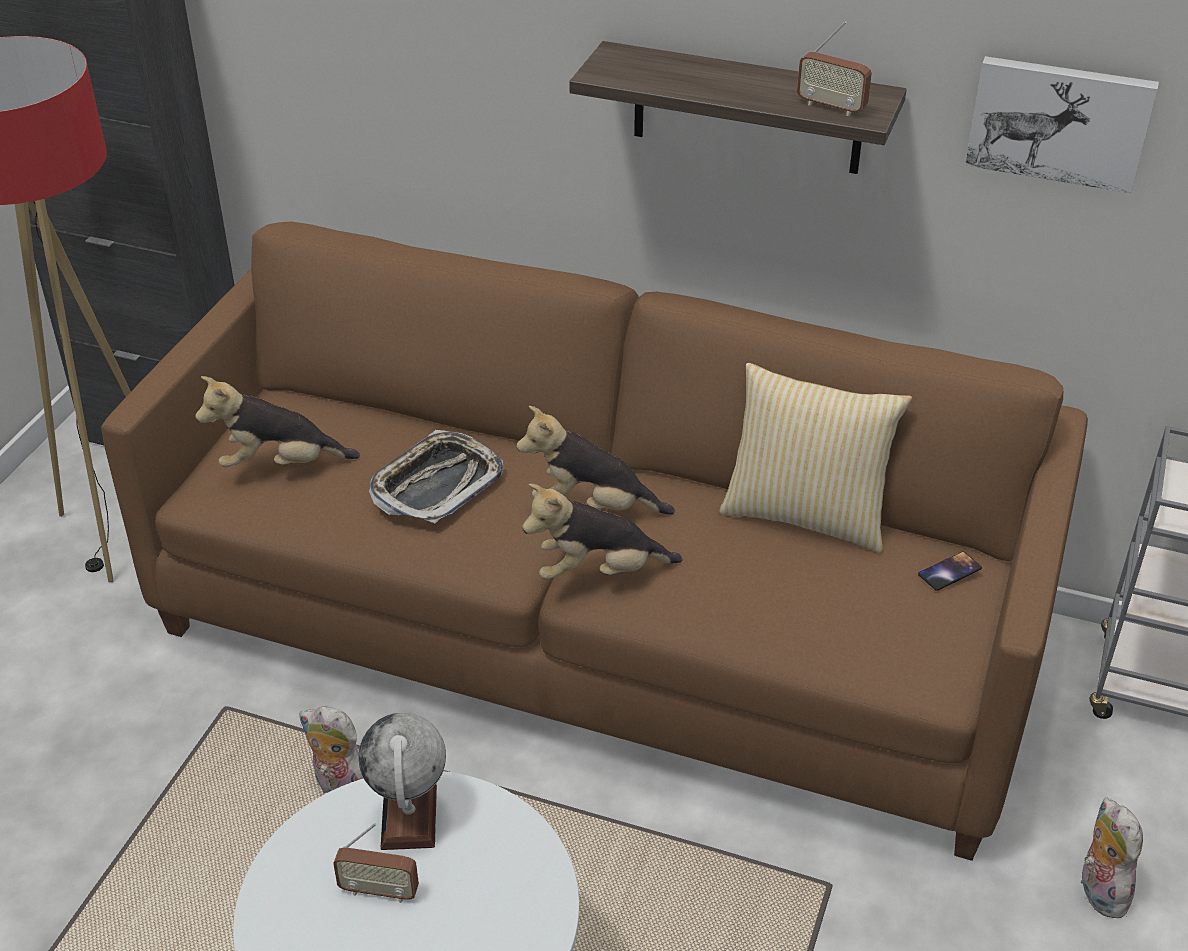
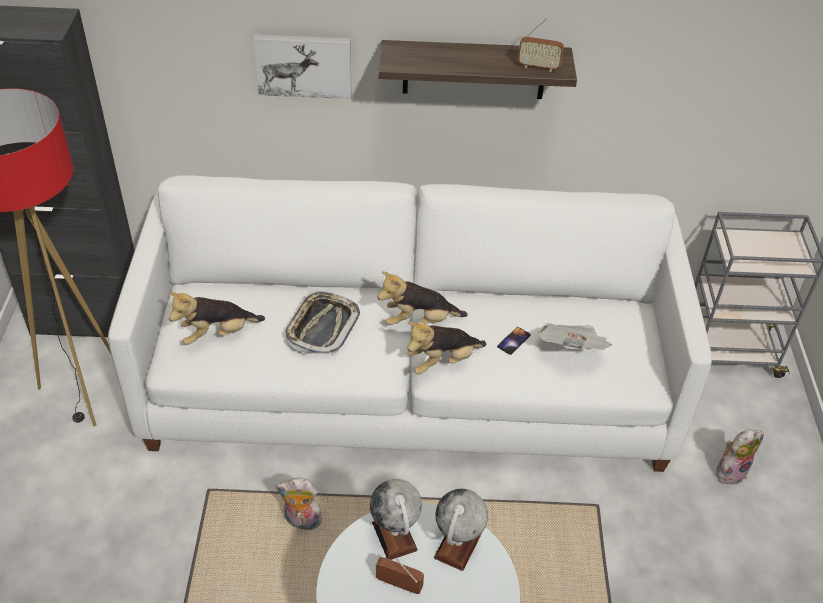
camera: 20 degrees left, 5 degrees up
brown sofa [101,222,1088,861] -> white sofa [108,176,712,472]
radio [333,823,419,903] -> radio turned 150 degrees counterclockwise [376,557,424,594]
pillow [720,363,912,553] -> none
phone [918,551,982,591] -> phone moved to [497,327,531,355]
picture [965,56,1159,193] -> picture moved to [253,34,351,99]
plush toy [1080,797,1143,919] -> plush toy turned 90 degrees clockwise [716,429,764,484]
none -> globe [434,489,488,571]
none -> newspaper [537,323,612,350]

